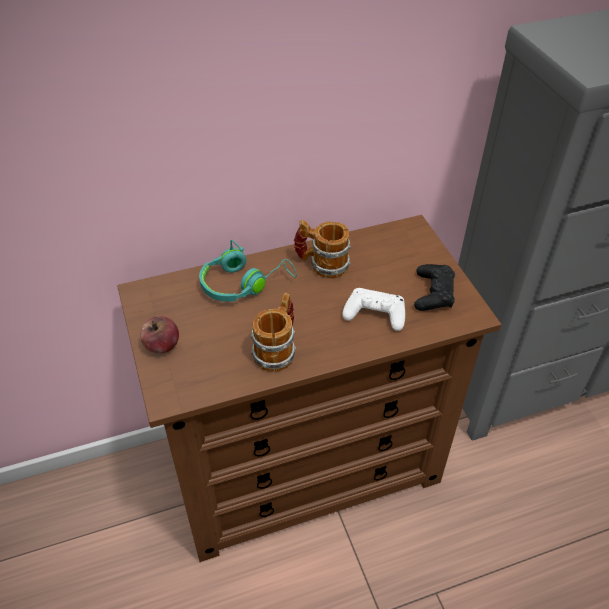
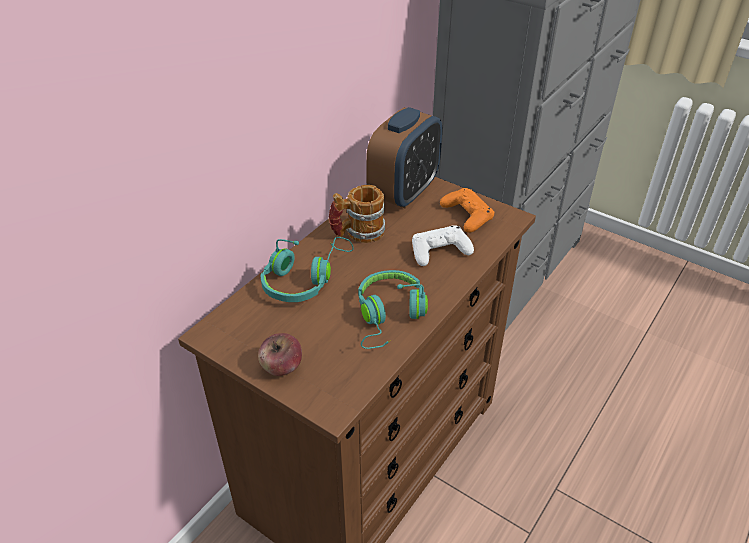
camera: 35 degrees left, 5 degrees down
mug [250,293,296,372] -> turquoise headphones [358,270,428,349]
black game controller [414,264,455,311] -> orange game controller [440,188,494,233]
none -> alarm clock [366,107,442,209]

